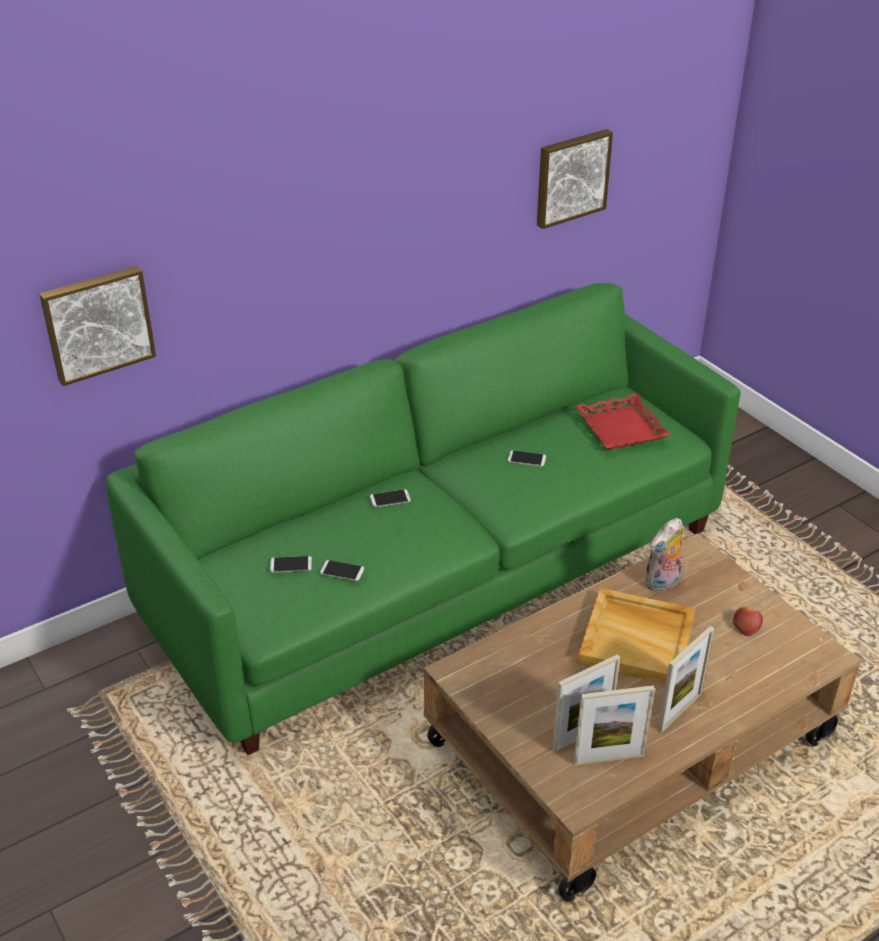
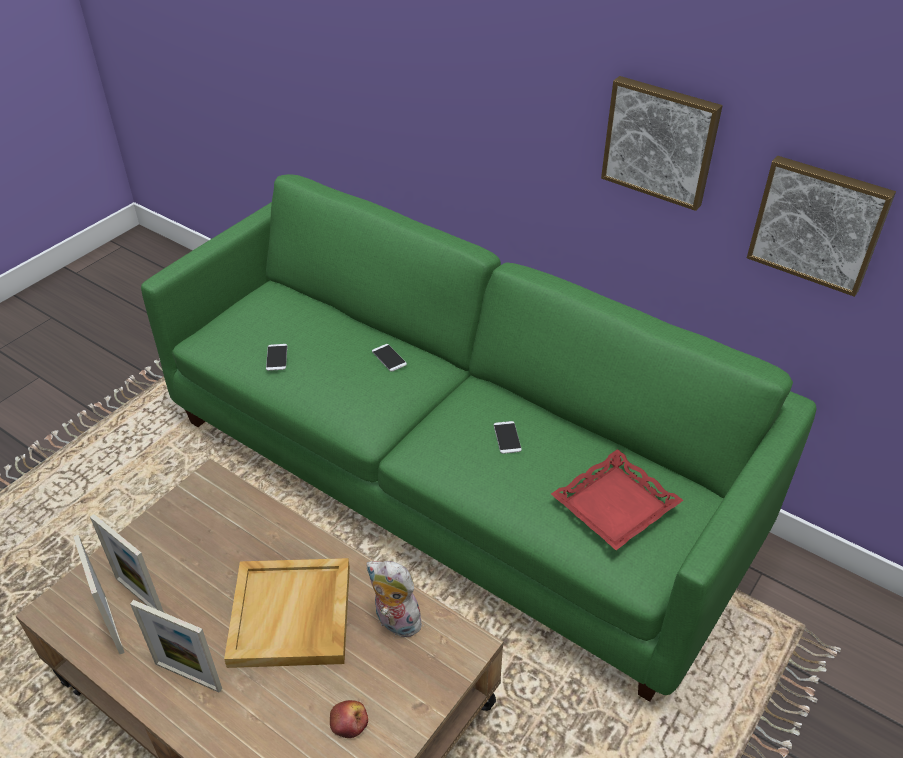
camera: 70 degrees right, 5 degrees up
picture [39,266,156,386] -> picture moved to [601,76,723,211]
phone [270,556,312,572] -> none

